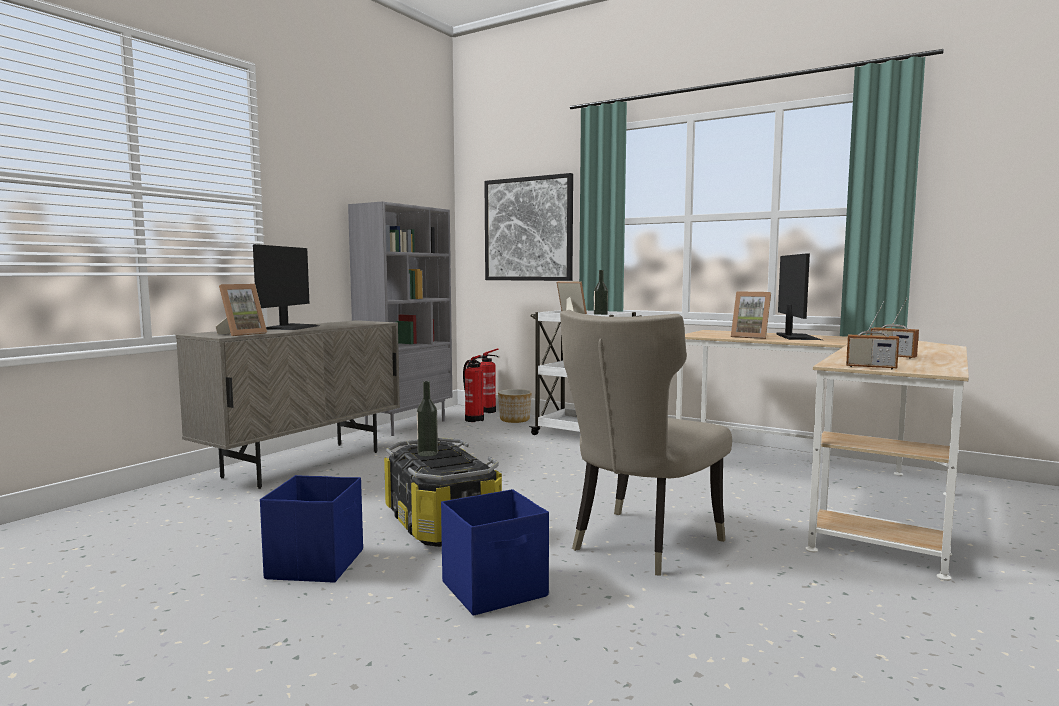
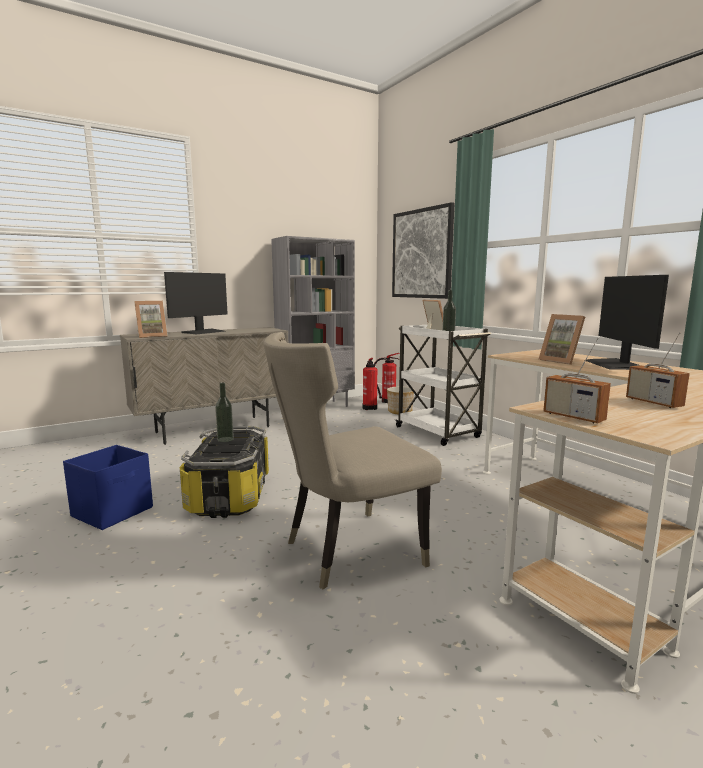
camera: 25 degrees right, 5 degrees up
blue storage box [441,489,549,616] -> none
monitor [777,253,822,340] -> monitor turned 150 degrees clockwise [584,275,669,370]

